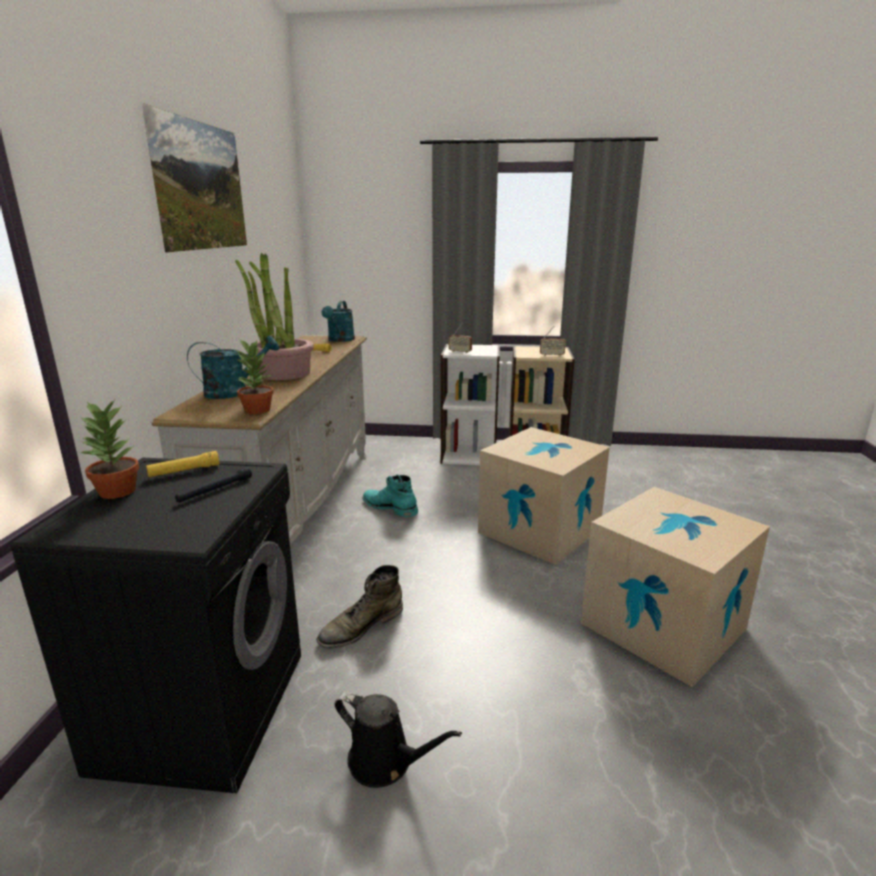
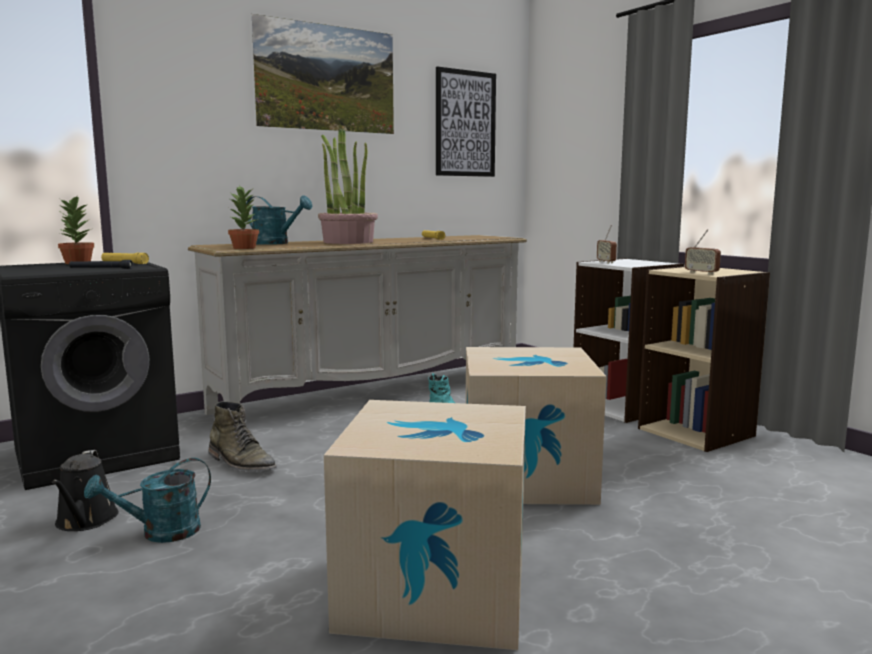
camera: 50 degrees right, 10 degrees down
green boot [317,565,403,649] -> green boot turned 150 degrees counterclockwise [208,401,277,471]
turquoise watering can [321,301,355,342] -> turquoise watering can moved to [84,458,211,543]
none -> picture [436,67,496,177]

